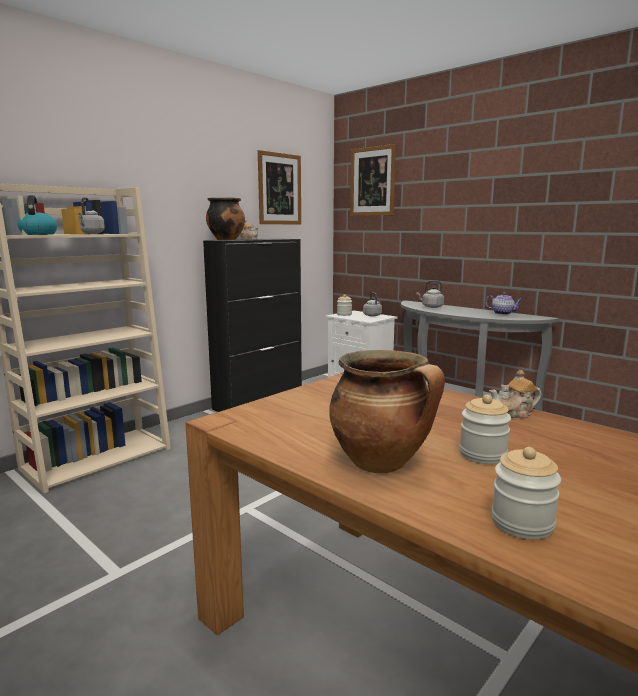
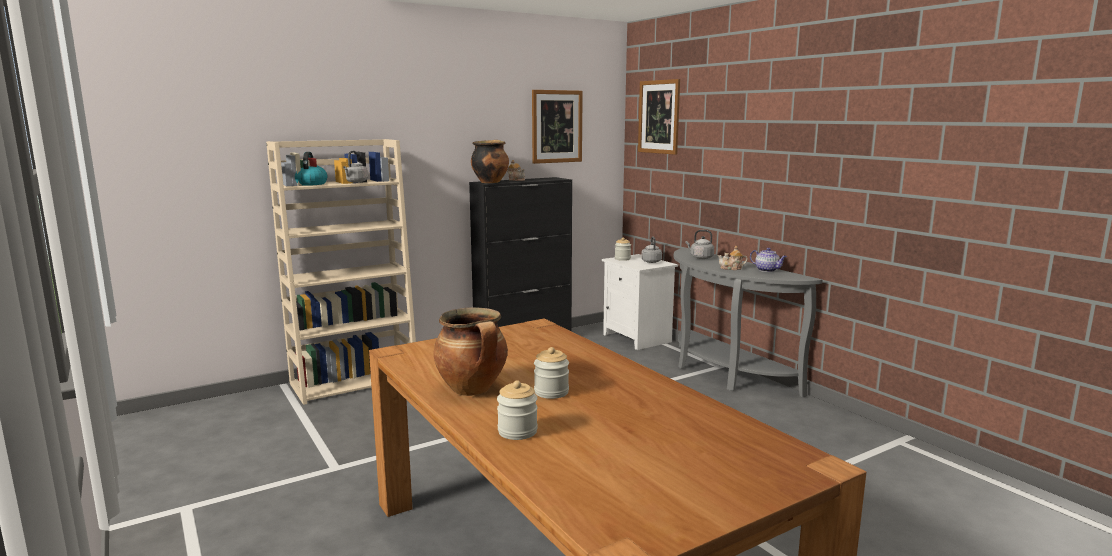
camera: 15 degrees right, 0 degrees up
teapot [489,370,541,418] -> teapot moved to [718,246,748,270]

